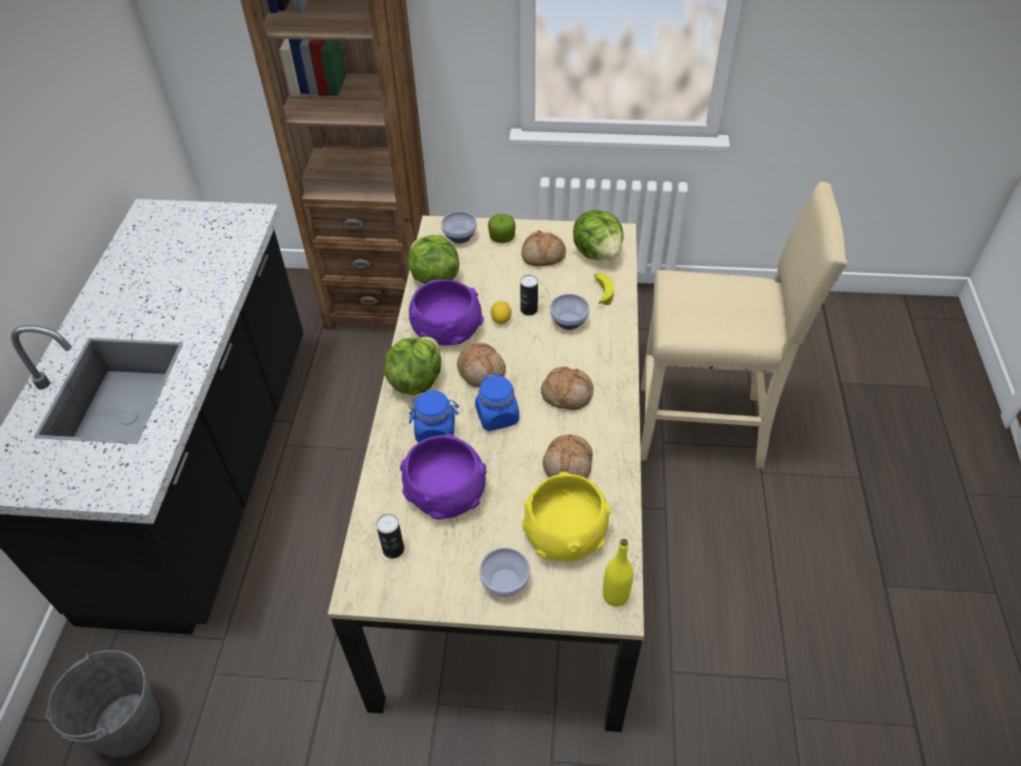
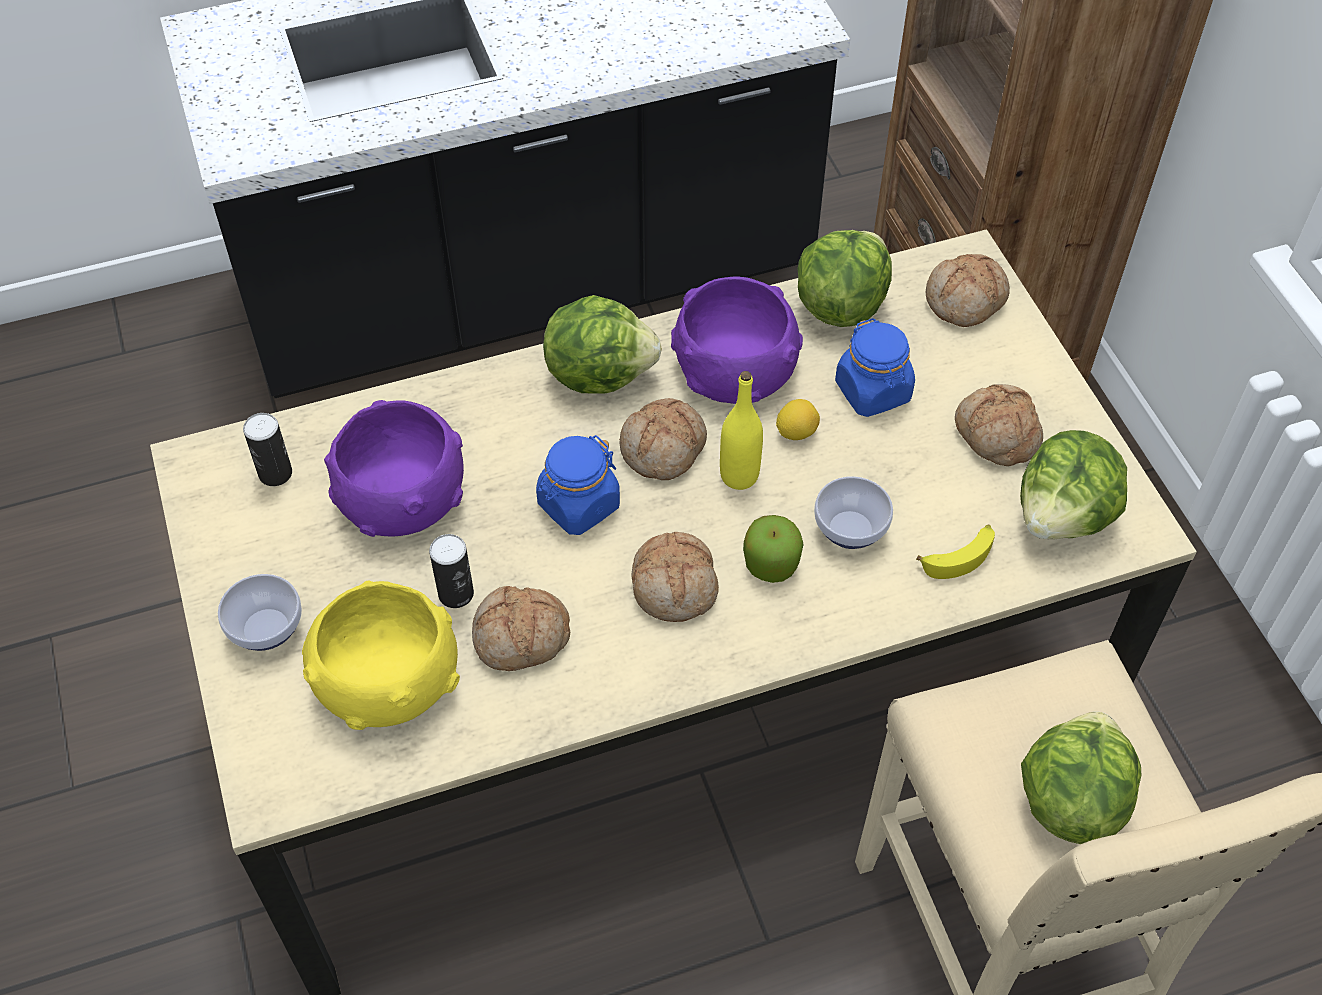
camera: 65 degrees right, 5 degrees up
grey bucket [46,650,160,758] -> none
blue jar [409,390,459,443] -> blue jar moved to [835,318,915,417]
bowl [441,211,477,243] -> bread [926,254,1010,327]
apple [488,214,516,243] -> apple moved to [743,515,804,583]
can [520,275,538,316] -> can moved to [429,534,474,608]
yellow bottle [603,539,633,607] -> yellow bottle moved to [720,371,763,490]
none -> lettuce [1021,711,1141,844]

